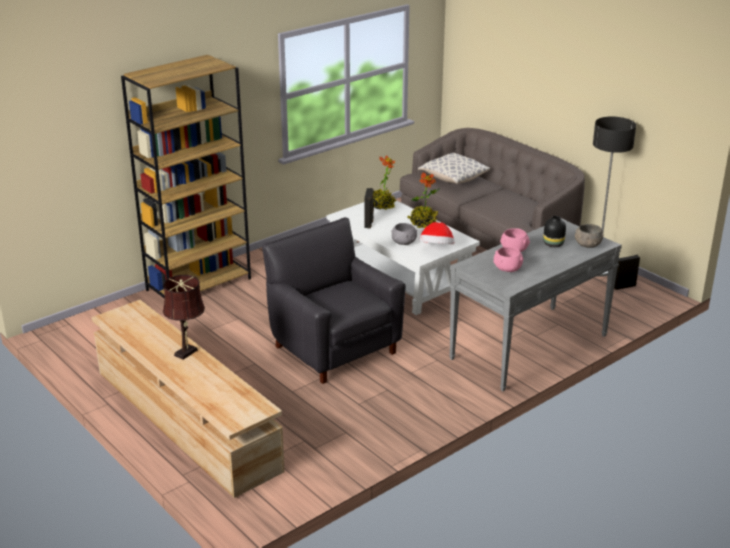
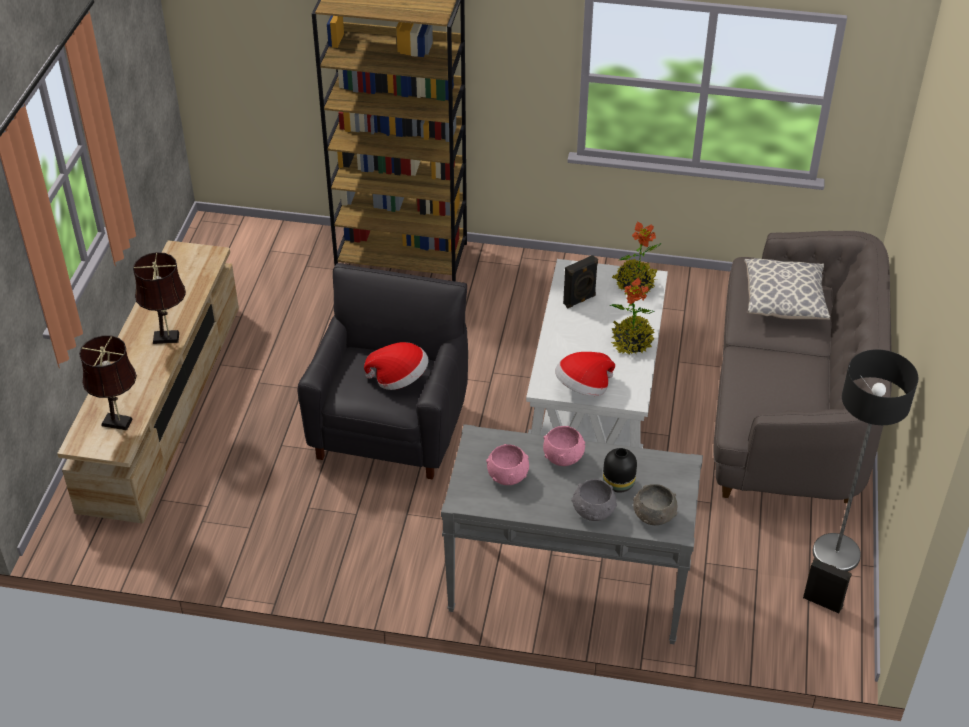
camera: 50 degrees right, 15 degrees up
grey bowl [391,223,417,245] -> grey bowl moved to [571,479,617,521]
none -> brown table lamp [79,335,137,431]
none -> hat [364,342,428,390]

